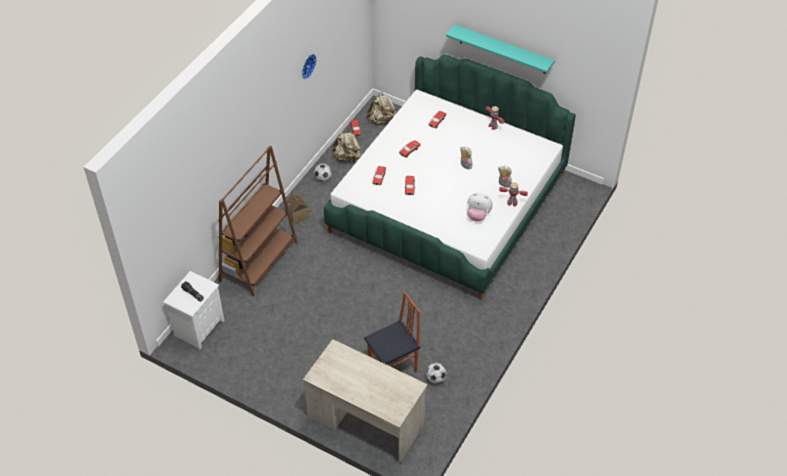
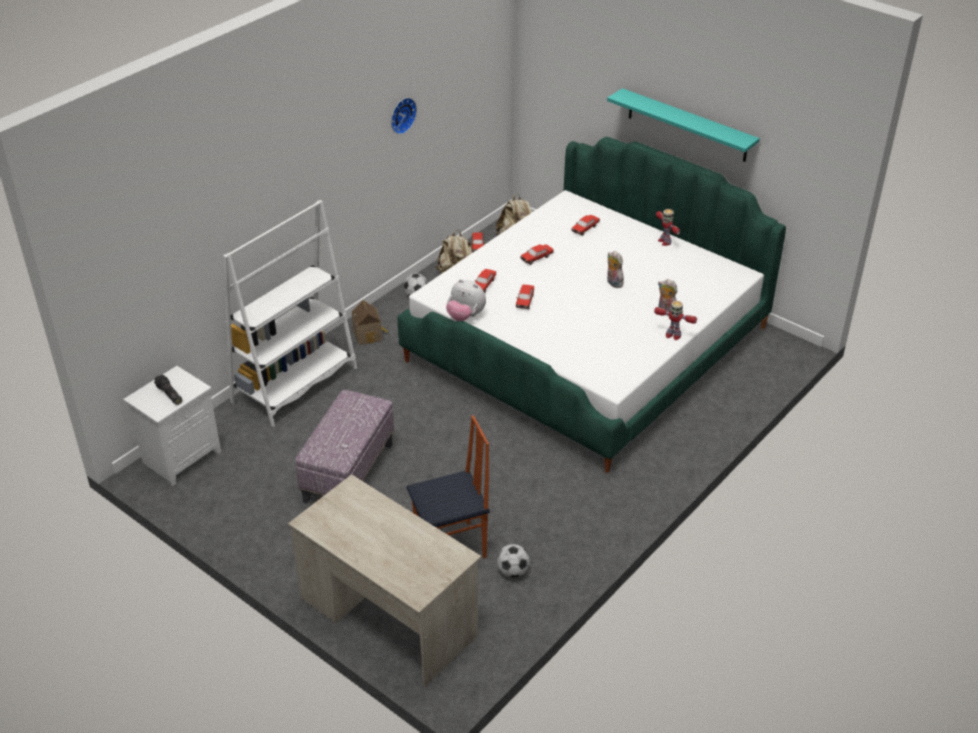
camera: 10 degrees right, 10 degrees down
brown bookcase [218,146,298,296] -> white bookcase [223,200,357,427]
plush toy [467,193,493,222] -> plush toy moved to [446,279,486,321]
none -> ottoman [295,390,394,503]

